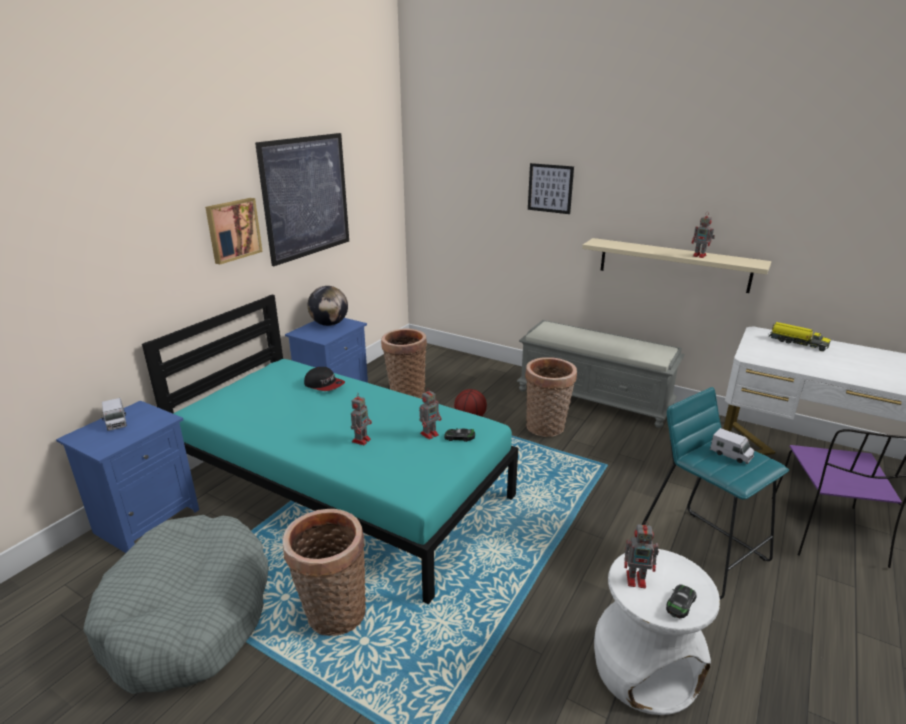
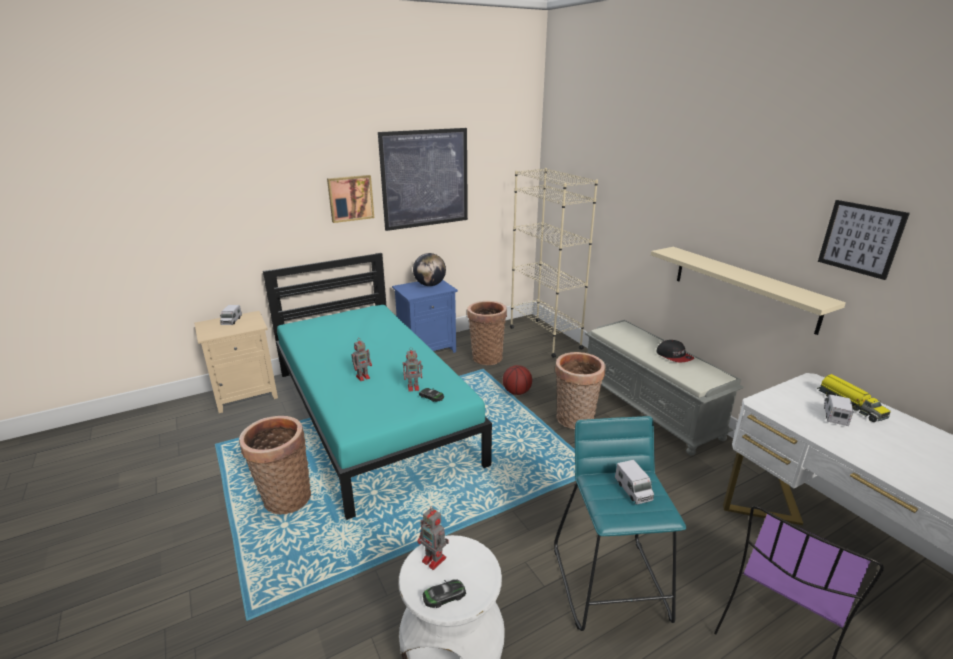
camera: 30 degrees right, 0 degrees up
blue nightstand [56,401,199,553] -> beige nightstand [194,311,278,413]
grey dog bed [84,515,269,694] -> none
cap [304,367,345,391] -> cap moved to [656,340,694,363]
picture [528,163,574,214] -> picture moved to [818,200,910,280]
toy robot [692,212,715,258] -> none
none -> beige bookcase [510,168,598,358]
none -> toy truck [824,394,854,426]

